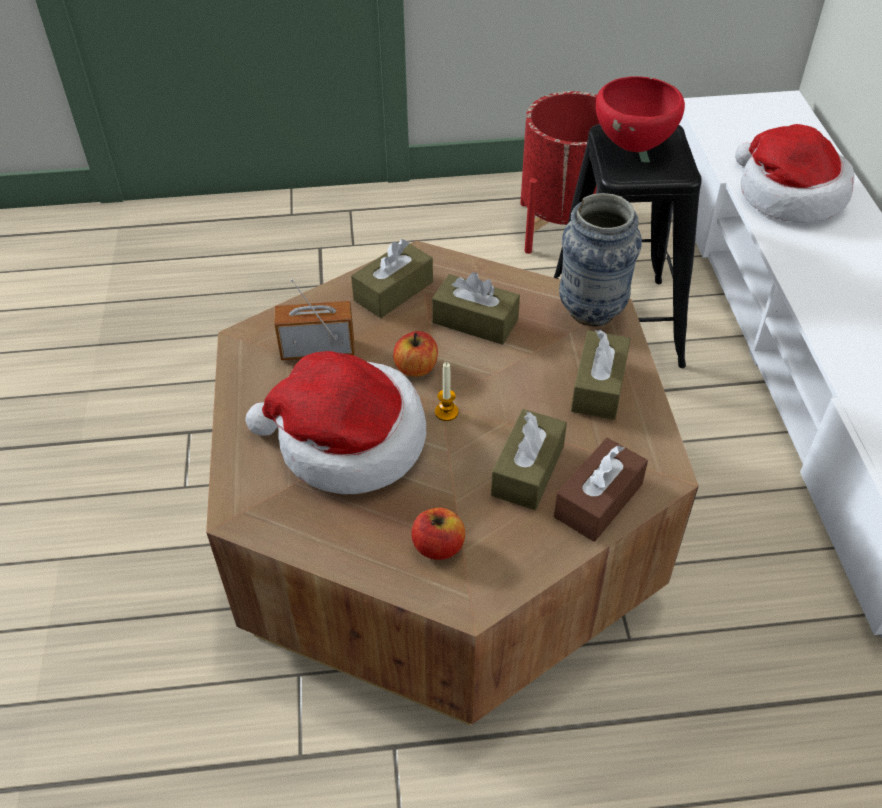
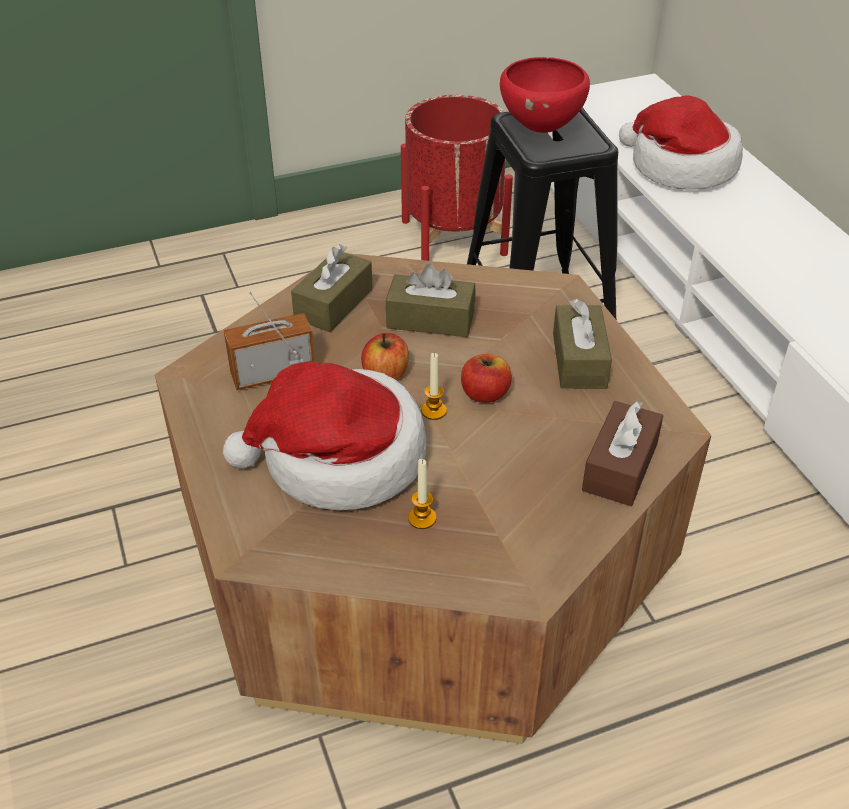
camera: 15 degrees left, 5 degrees down
apple [411,507,465,560] -> apple moved to [461,354,512,403]
brown tissue box [491,409,567,510] -> none
vase [559,193,642,327] -> none
none -> candle [408,459,437,529]

